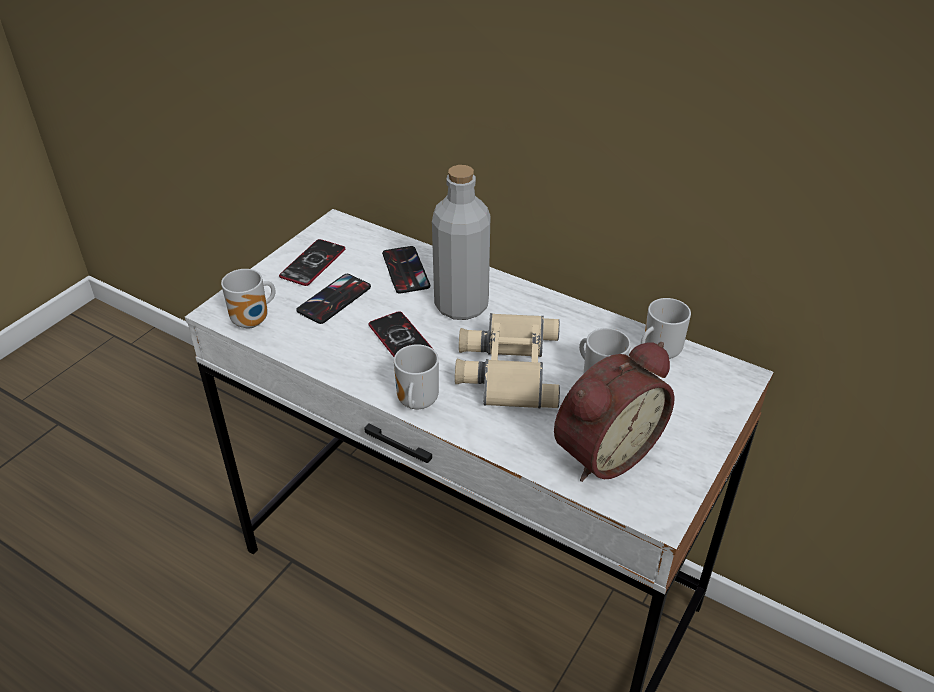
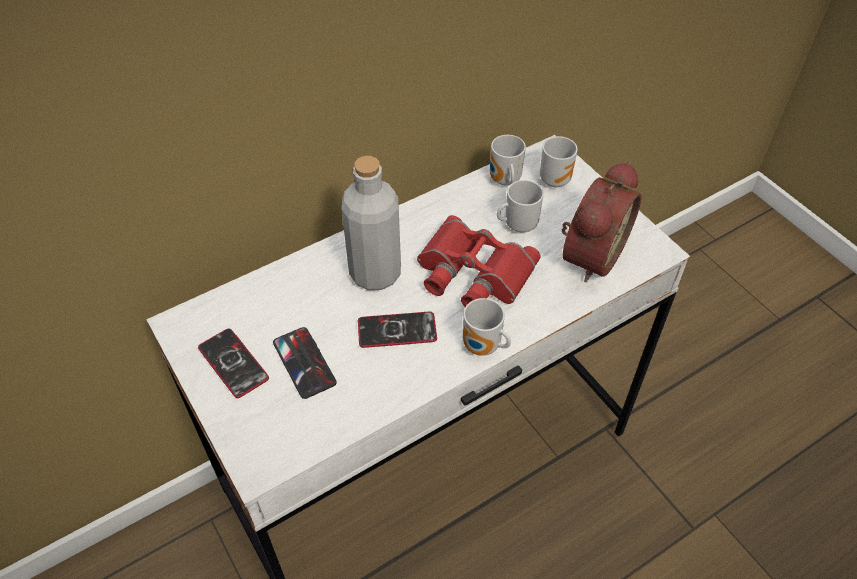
camera: 65 degrees left, 10 degrees up
mug [221,269,276,328] -> mug moved to [540,136,578,187]
phone [382,246,430,294] -> none
beige binoculars [455,313,560,408] -> red binoculars [417,215,541,307]
alarm clock [554,342,675,482] -> alarm clock turned 45 degrees clockwise [562,161,642,283]

